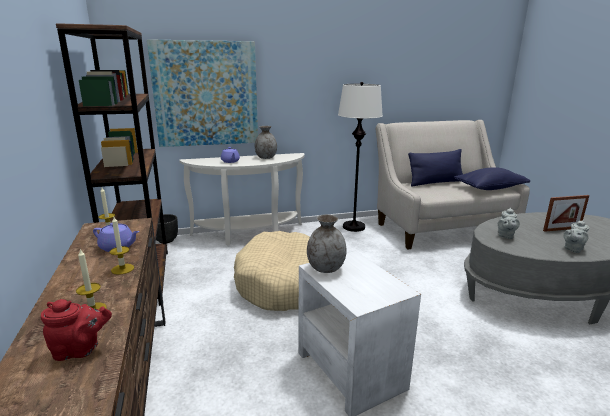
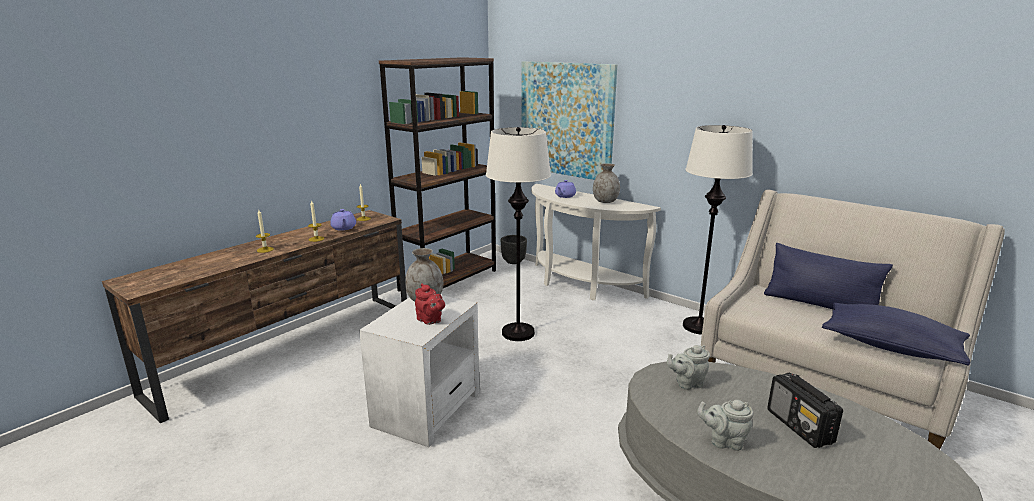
camera: 55 degrees right, 0 degrees up
red teapot [41,299,112,361] -> red teapot moved to [415,284,445,325]
beige dog bed [234,231,310,311] -> white floor lamp [486,127,551,341]
picture frame [543,195,590,232] -> radio [767,372,843,448]

